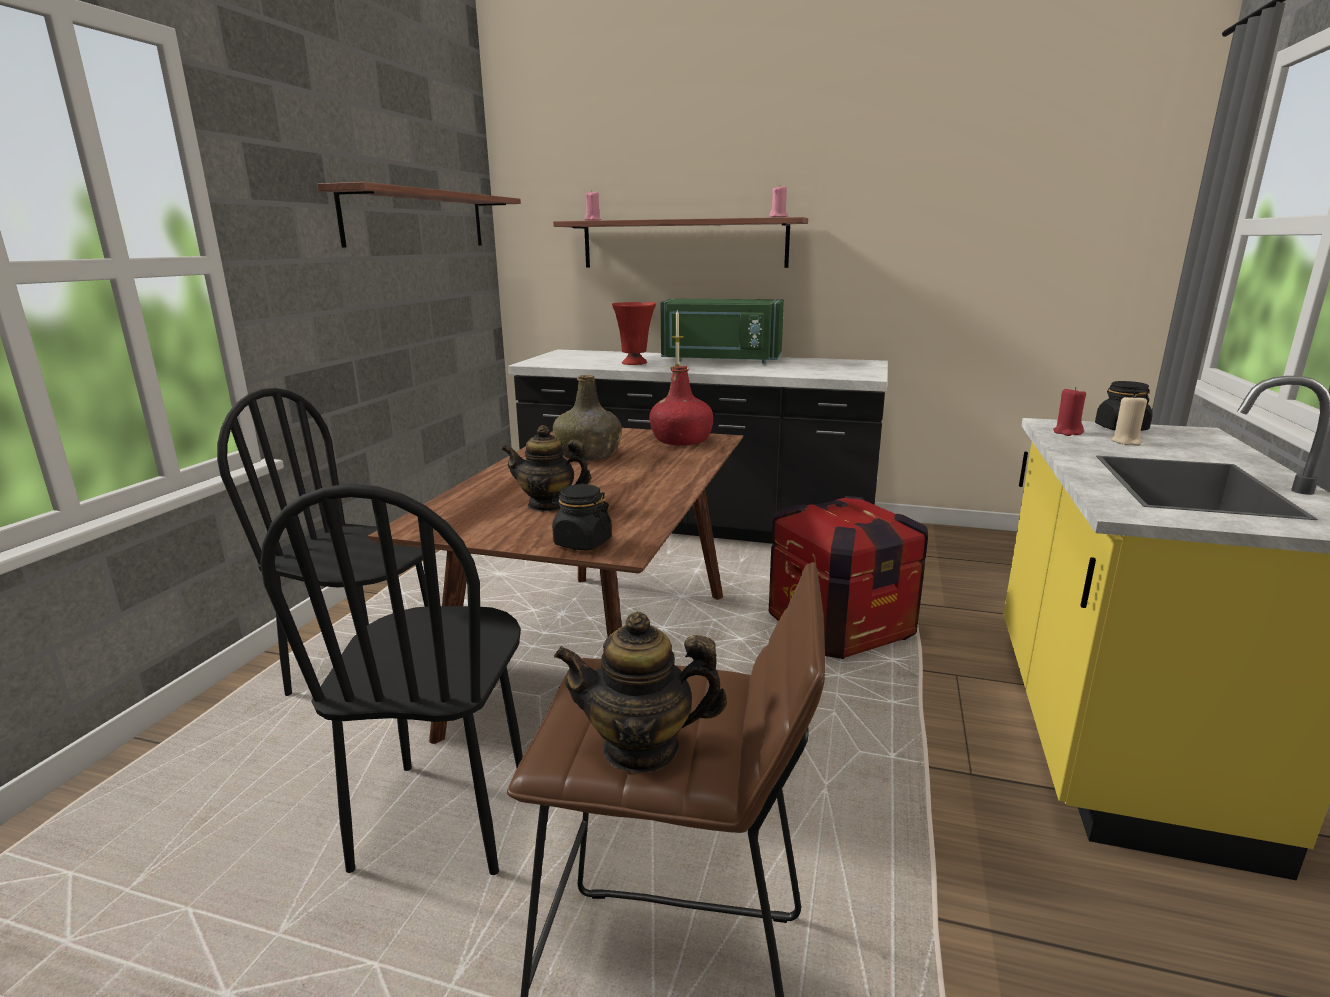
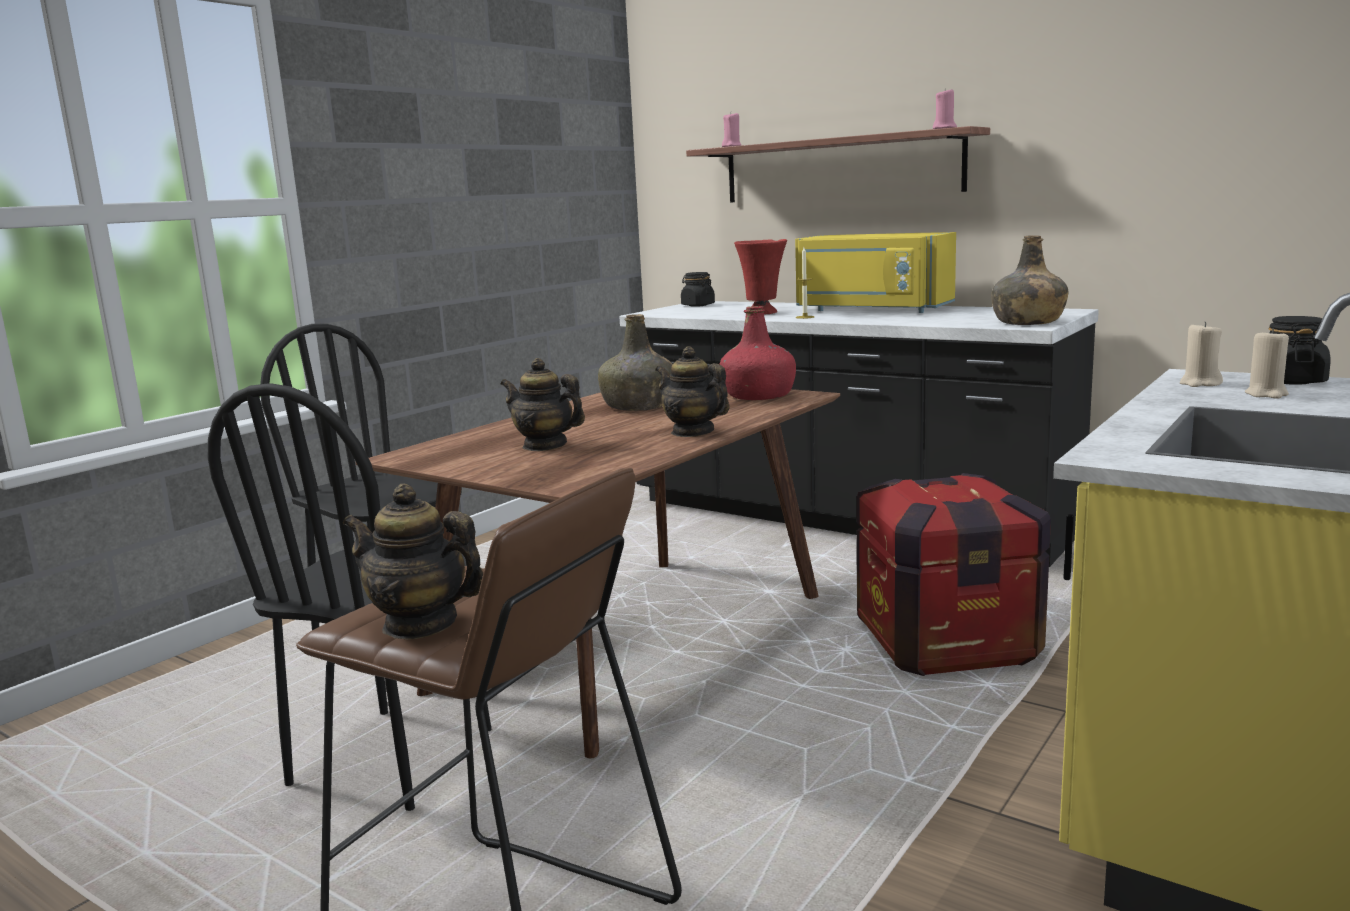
camera: 20 degrees right, 5 degrees down
shelf [317,182,521,248] -> none
black jar [551,484,612,551] -> black jar moved to [681,272,715,307]
green microwave [661,299,784,364] -> yellow microwave [795,232,956,313]
red candle [1053,387,1086,436] -> beige candle [1180,322,1223,387]
none -> teapot [655,346,730,437]
none -> green bottle [991,235,1068,325]

